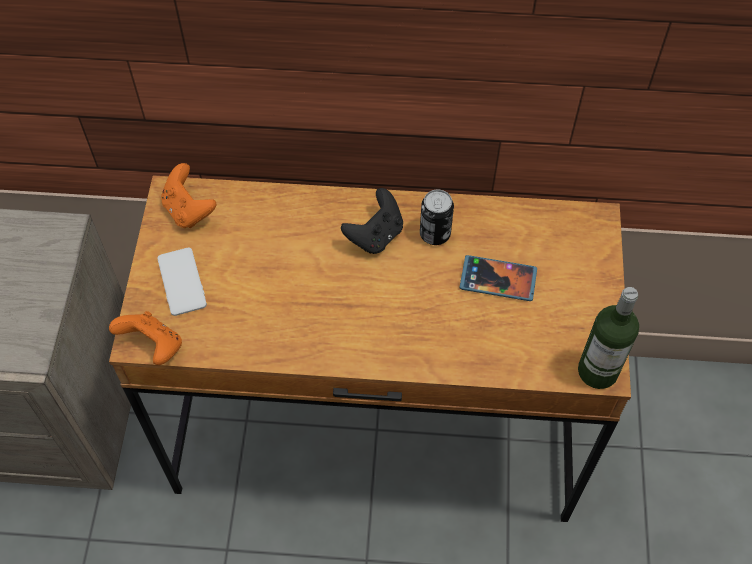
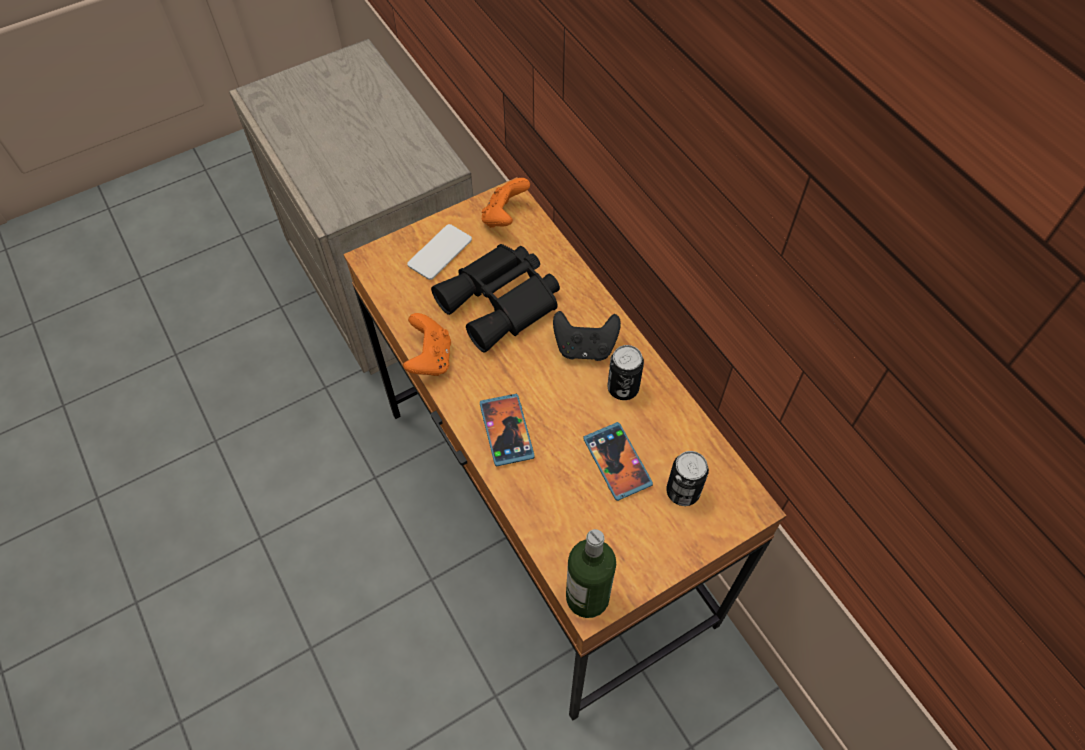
camera: 55 degrees right, 0 degrees up
orange game controller [109,311,182,365] -> orange game controller moved to [403,313,451,376]
none -> black binoculars [431,244,560,353]
none -> phone [480,394,535,466]
none -> can [666,451,709,506]

